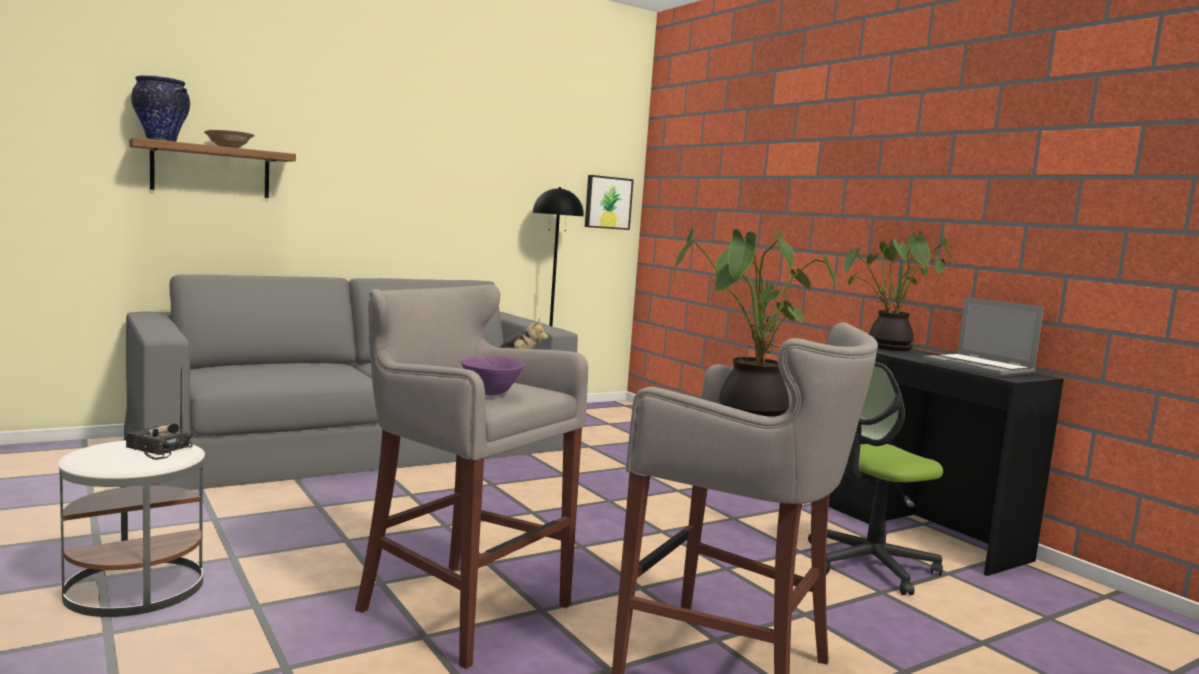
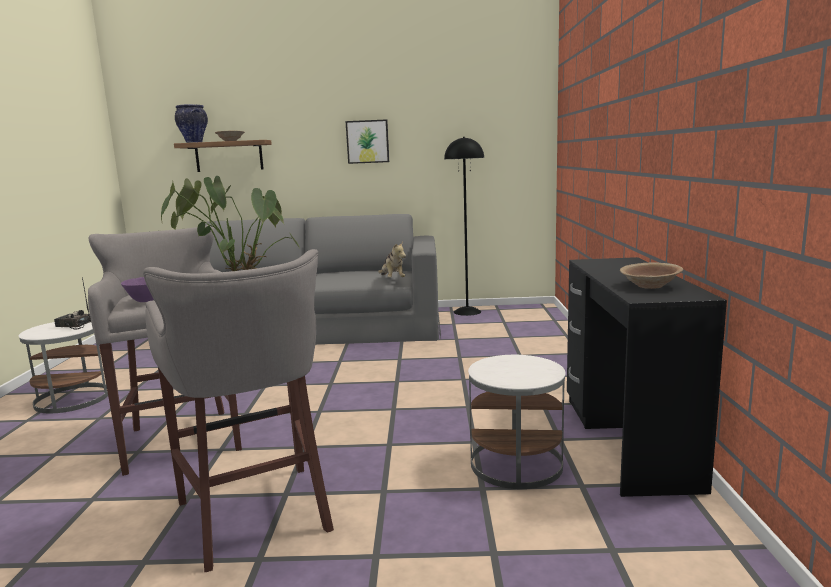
camera: 35 degrees right, 5 degrees up
radio [126,367,192,460] -> radio turned 45 degrees counterclockwise [54,277,91,330]
picture [585,175,634,230] -> picture moved to [345,119,389,164]
office chair [808,362,943,595] -> white side table [468,355,566,489]
potted plant [844,232,953,351] -> none
laptop [923,297,1044,377] -> brown bowl [620,263,683,289]

